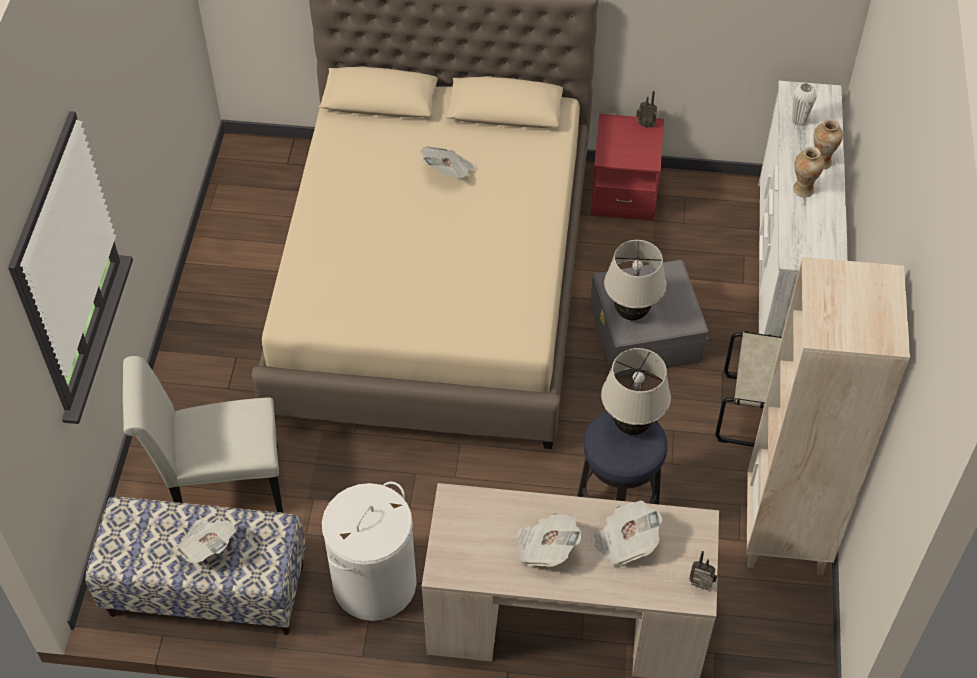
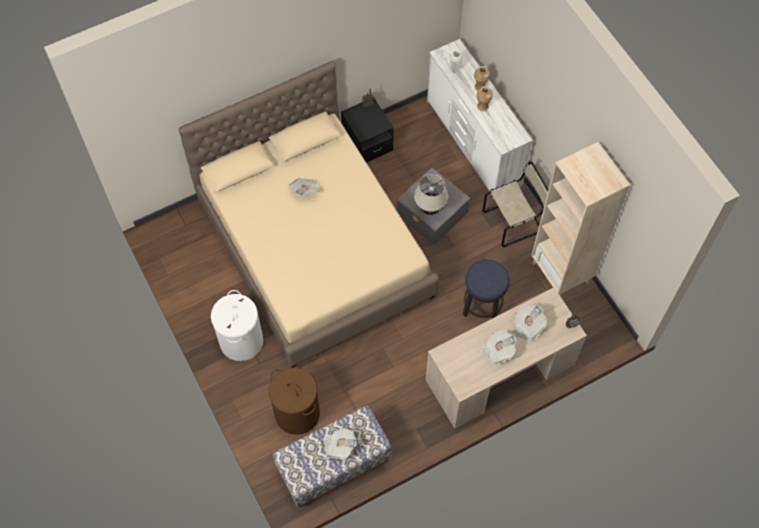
camera: 35 degrees left, 10 degrees up
white chair [123,356,283,513] -> brown laundry basket [269,368,320,435]
white laundry basket [322,482,417,621] -> white laundry basket moved to [211,290,263,361]
red nightstand [591,114,664,221] -> black nightstand [341,97,394,163]
beige table lamp [601,348,671,435] -> none

